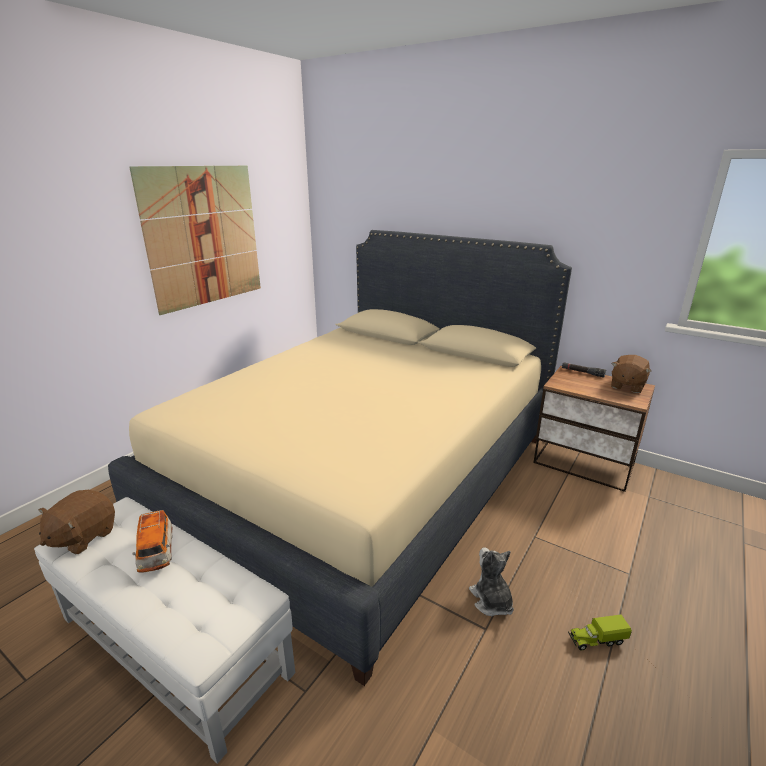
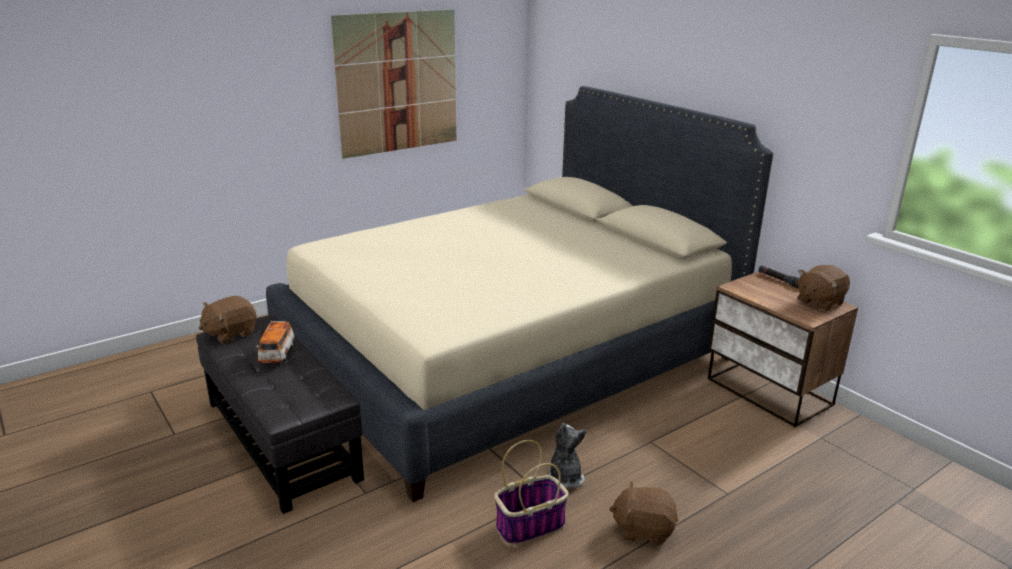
camera: 20 degrees right, 0 degrees up
white ottoman [34,497,295,764] -> black ottoman [196,315,364,514]
toy truck [568,615,632,651] -> brown plush toy [609,481,678,546]
none -> basket [494,440,569,545]

